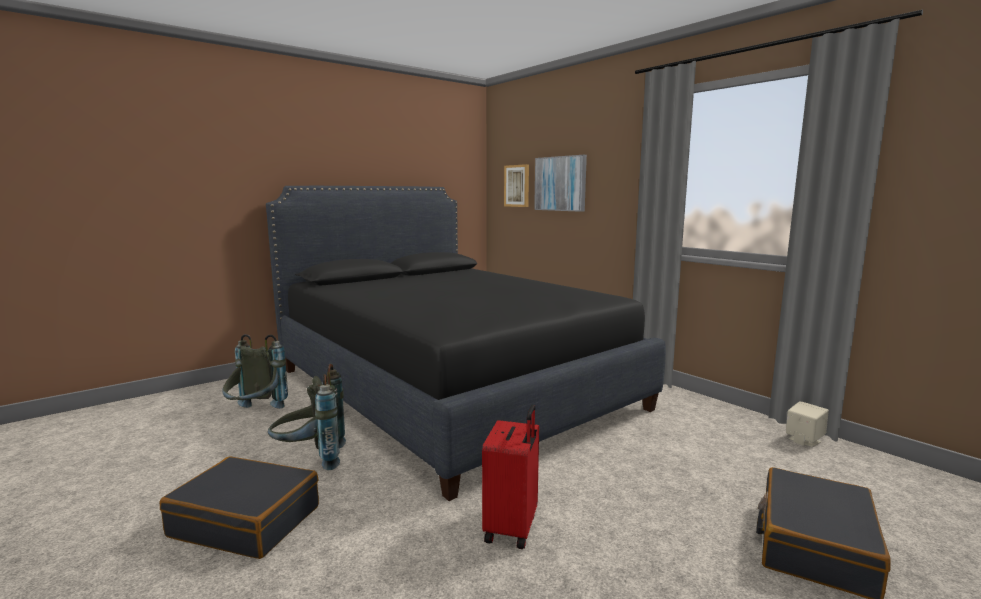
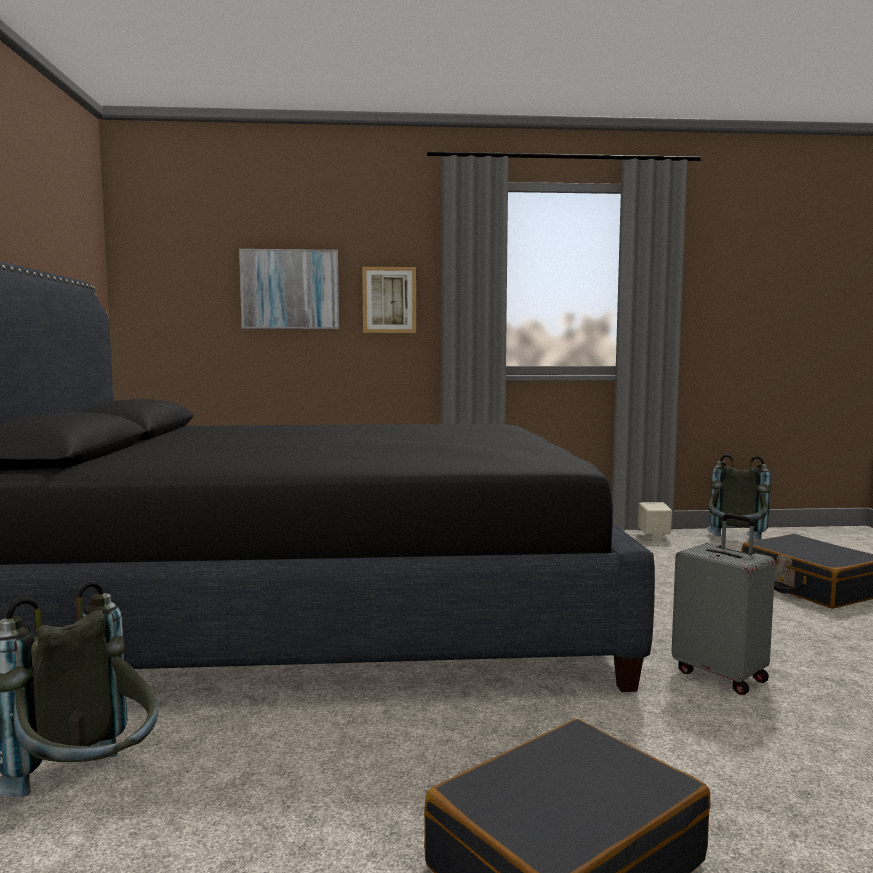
camera: 55 degrees left, 5 degrees down
grey backpack [268,364,346,470] -> grey backpack moved to [706,454,771,540]
red suitcase [482,404,539,549] -> grey suitcase [671,513,775,695]
picture [504,164,529,207] -> picture moved to [362,267,416,333]

